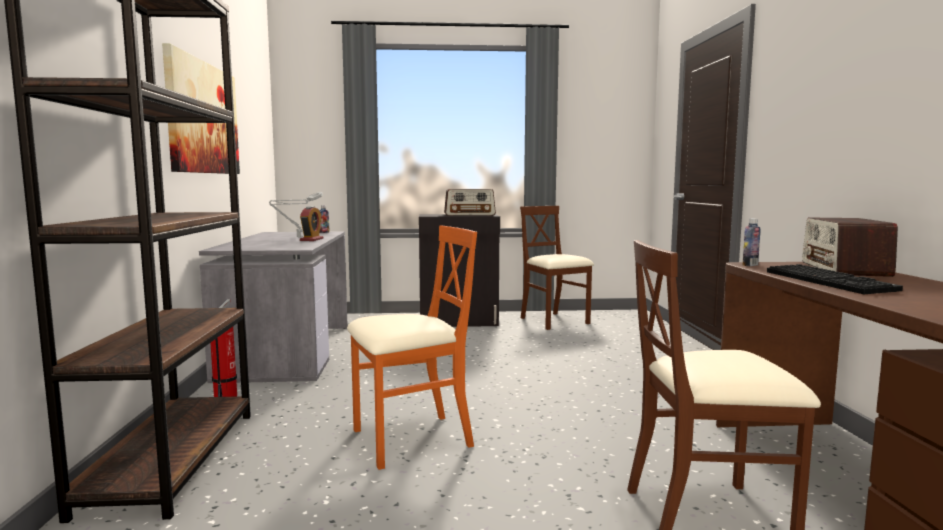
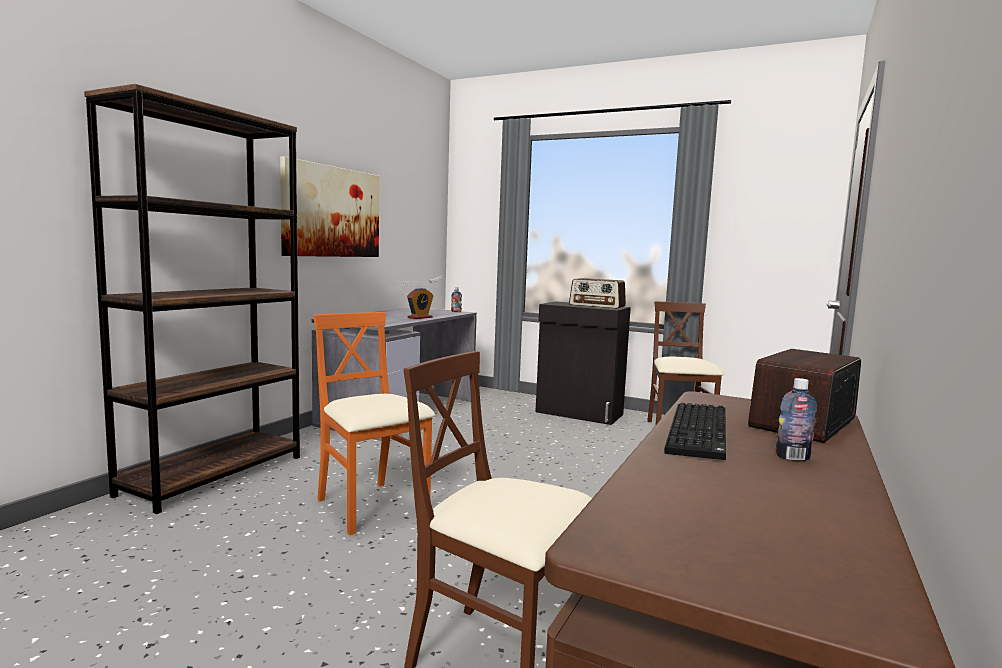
camera: 30 degrees right, 0 degrees up
fire extinguisher [211,299,237,397] -> none
orange chair [347,225,477,470] -> orange chair turned 135 degrees counterclockwise [313,312,436,535]
bottle [742,218,761,266] -> bottle moved to [776,378,817,461]

